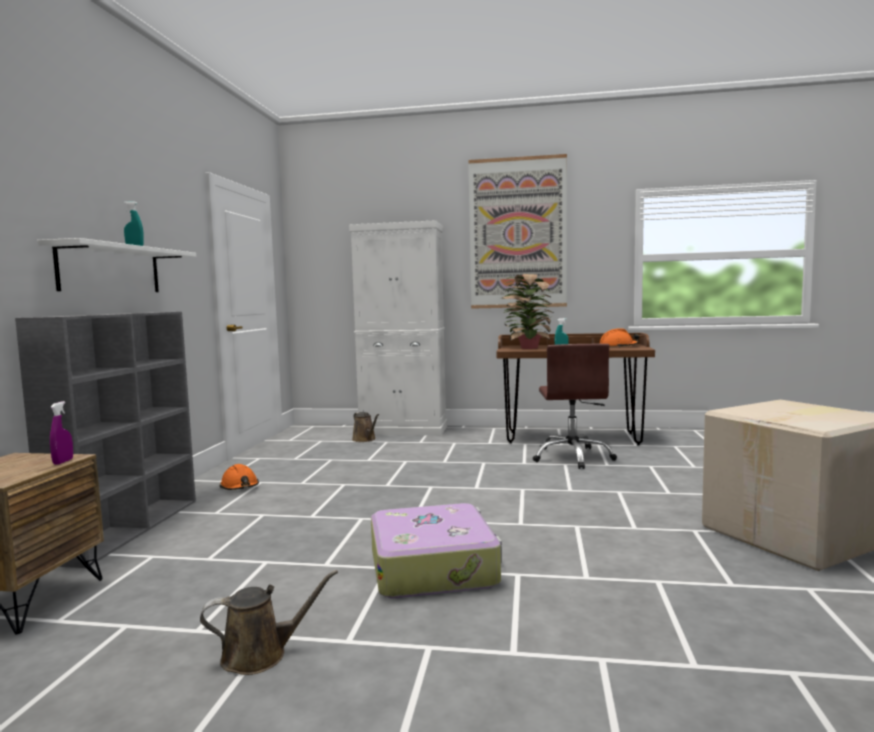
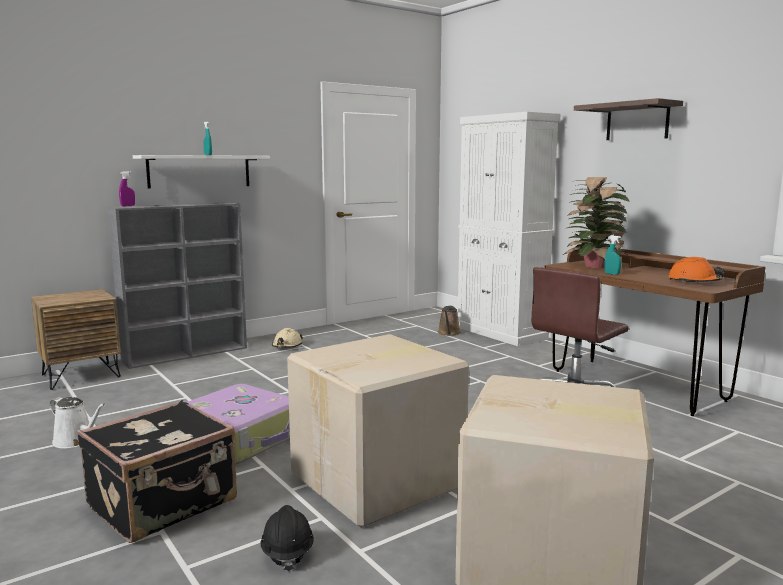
camera: 45 degrees right, 5 degrees up
purple spray bottle [50,401,73,465] -> purple spray bottle moved to [119,171,135,206]
brown watering can [200,570,338,675] -> white watering can [50,397,105,448]
orange hard hat [220,464,259,490] -> beige hard hat [272,328,303,348]
picture [468,154,567,309] -> shelf [574,98,683,140]
none -> black suitcase [77,400,237,543]
none -> black hard hat [260,505,314,571]
none -> cardboard box [287,334,469,528]

